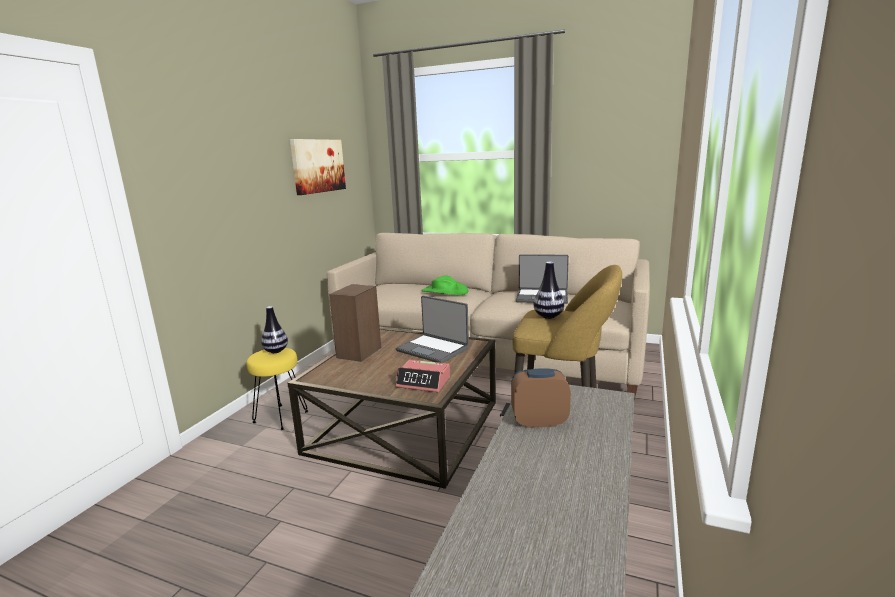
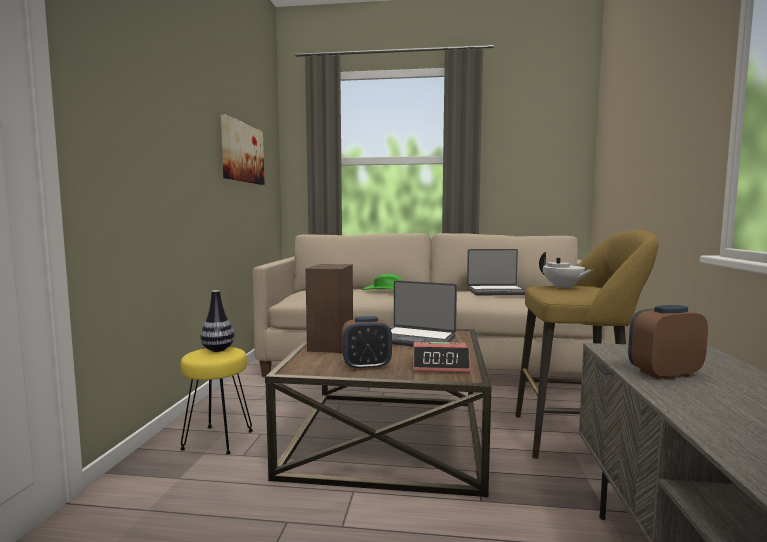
camera: 15 degrees left, 10 degrees down
vase [533,262,564,319] -> white teapot [539,252,593,289]
none -> alarm clock [342,316,392,371]

